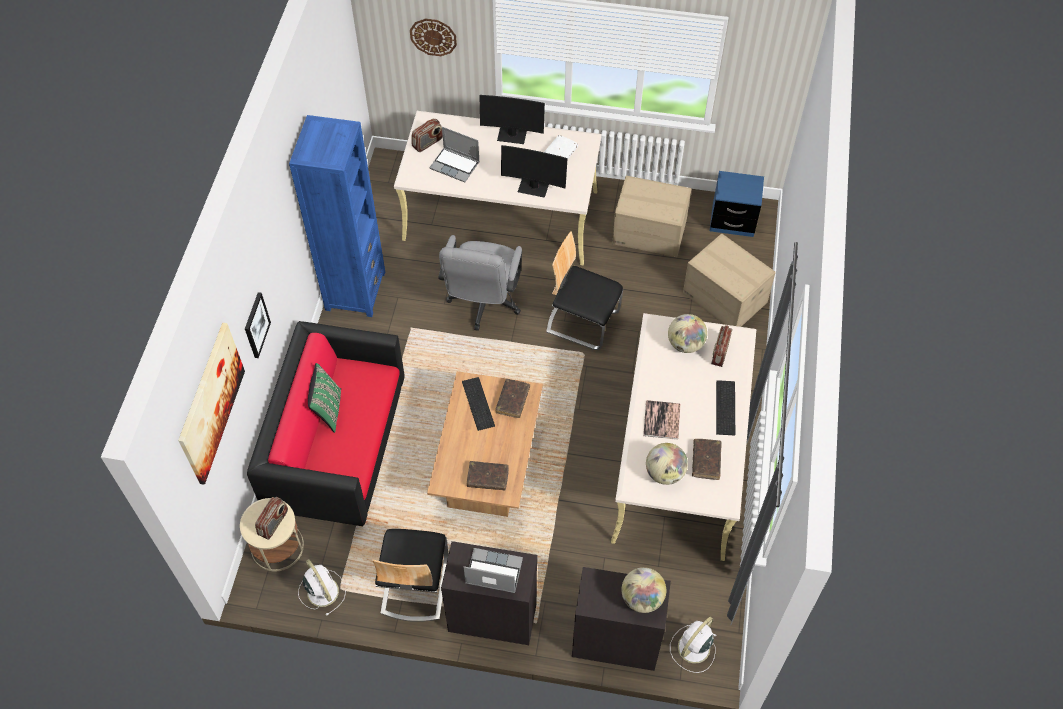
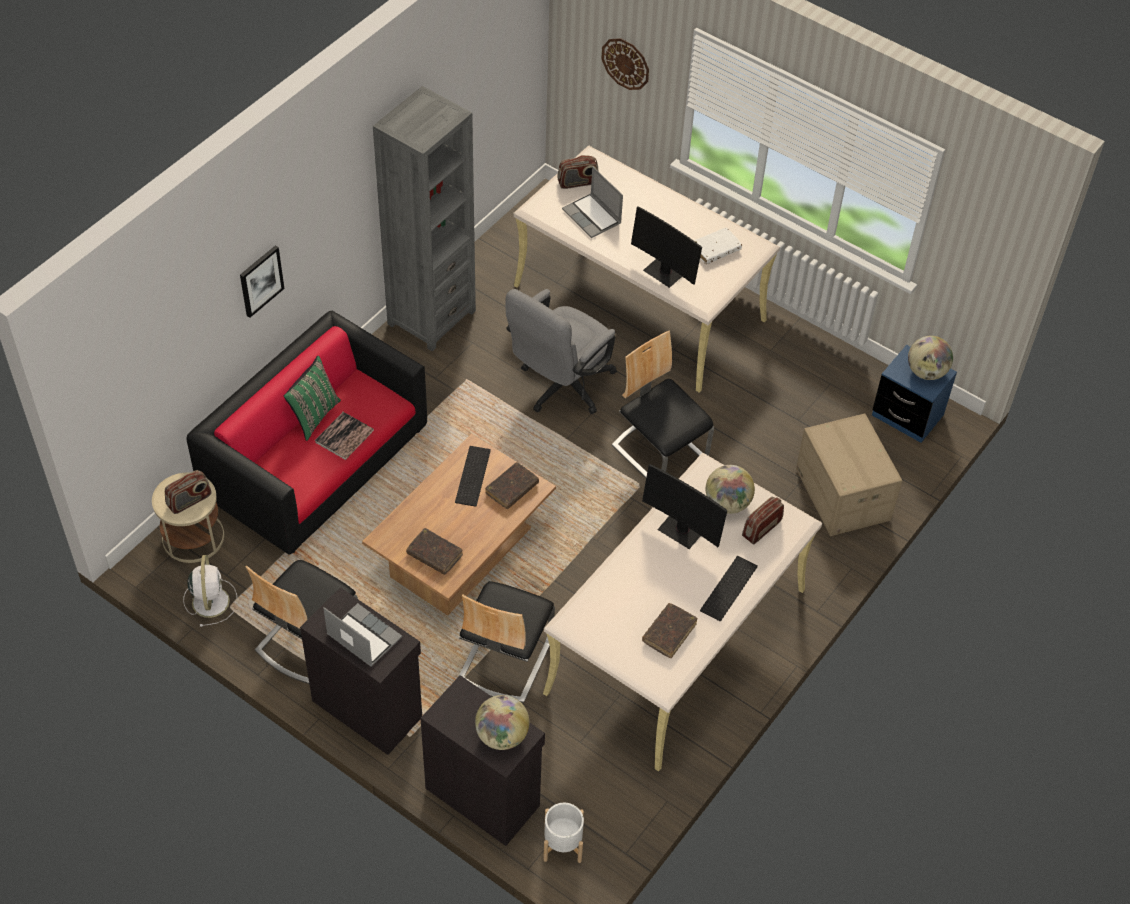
camera: 25 degrees right, 5 degrees down
picture [178,323,245,485] -> none
blue bookcase [289,115,385,317] -> grey bookcase [373,86,476,351]
monitor [480,95,545,144] -> monitor moved to [642,464,727,549]
cardboard box [612,176,691,257] -> none
book [643,400,680,440] -> book moved to [315,412,374,460]
globe [646,443,688,485] -> globe moved to [908,336,953,380]
white fan [670,617,716,673] -> white planter [543,803,584,863]
none -> chair [458,581,555,703]

